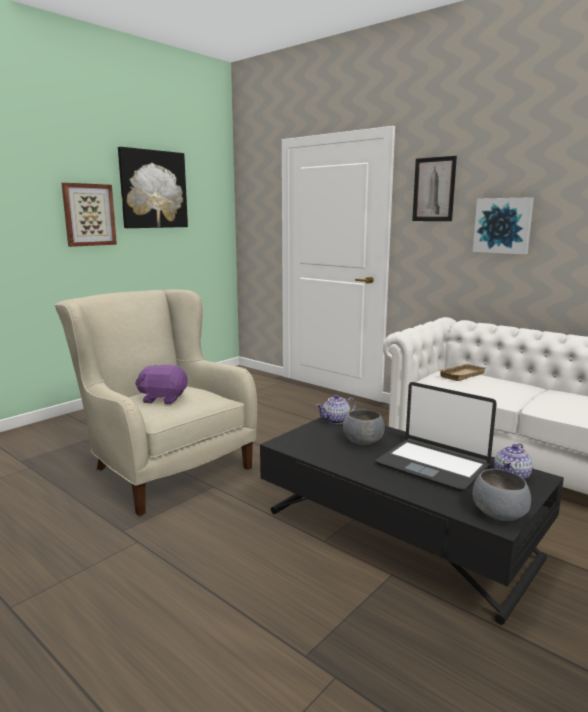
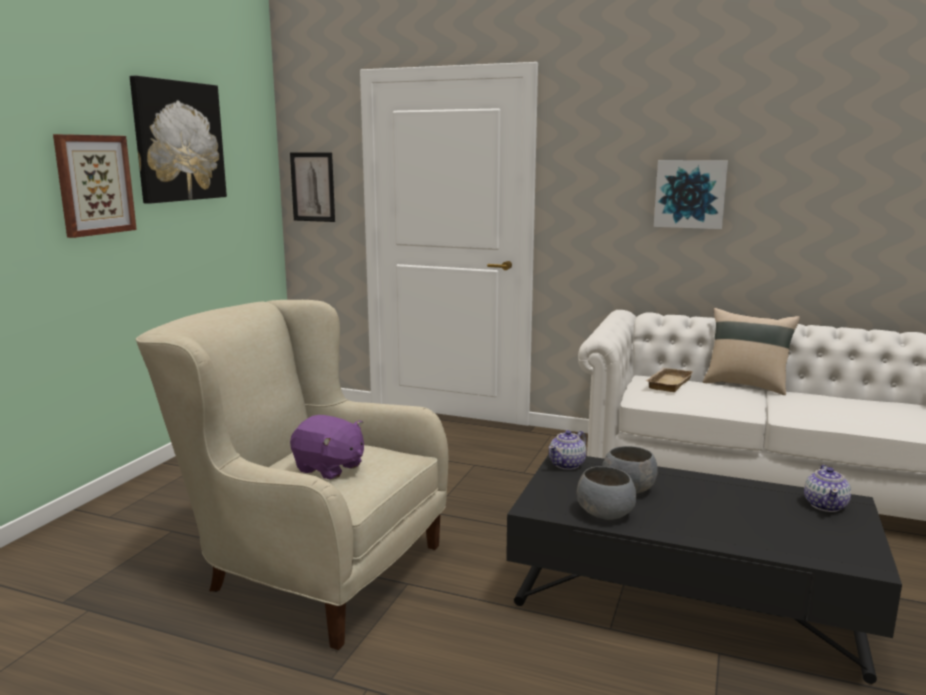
camera: 20 degrees left, 0 degrees up
purple plush toy [135,365,188,404] -> purple plush toy turned 135 degrees counterclockwise [290,415,364,480]
laptop [376,382,497,491] -> none
picture [412,156,457,221] -> picture moved to [290,152,335,222]
grey bowl [472,469,531,521] -> grey bowl moved to [577,466,636,520]
none -> beige pillow [703,308,800,395]

